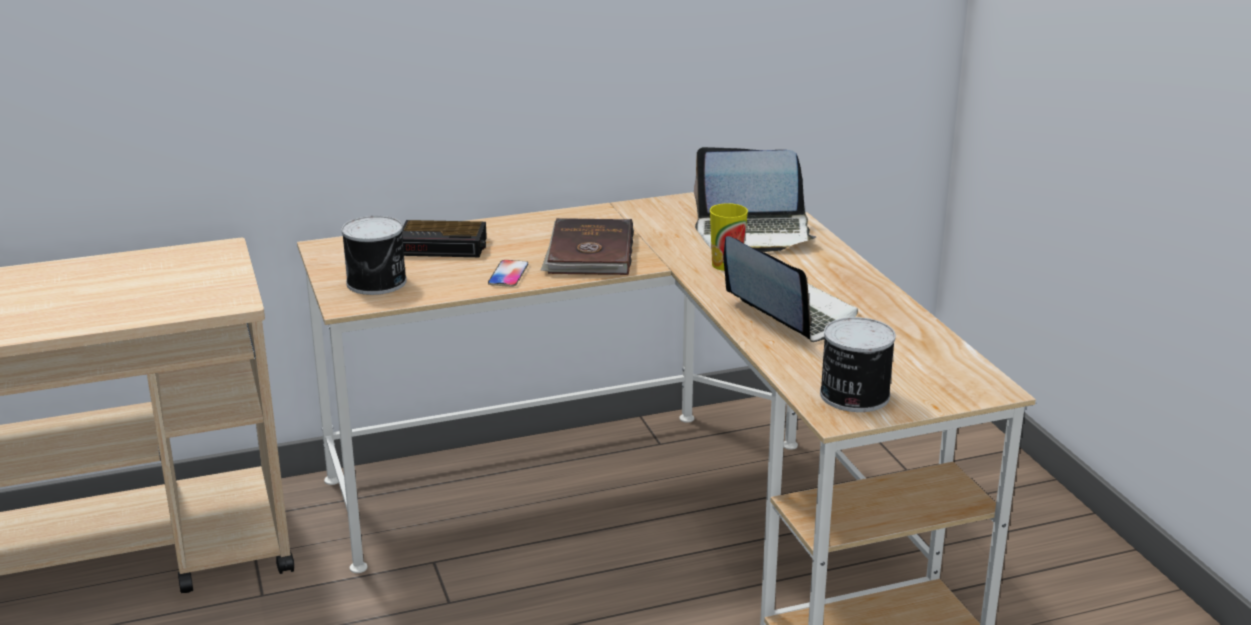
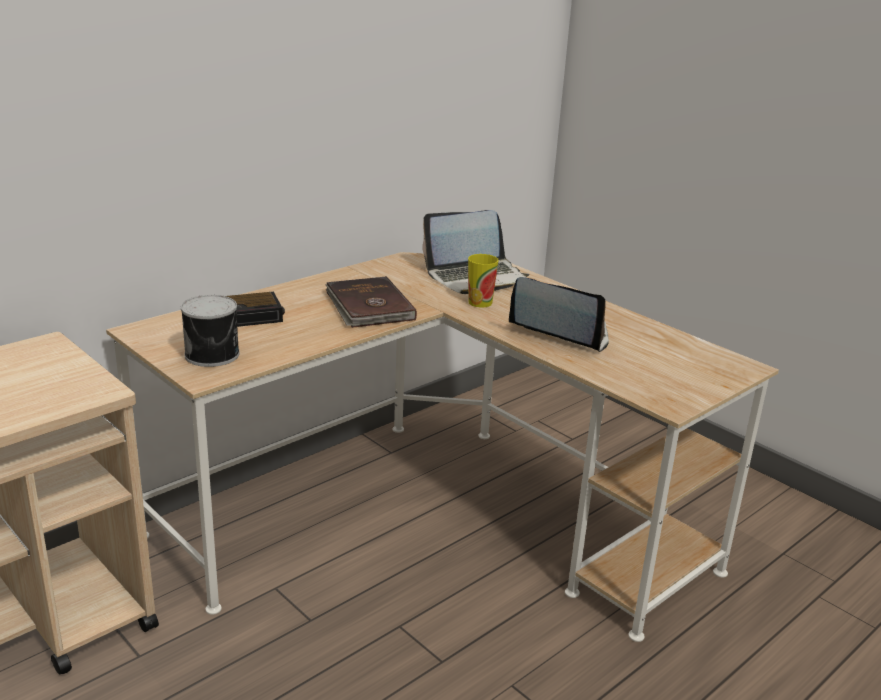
camera: 25 degrees left, 0 degrees up
phone [488,260,528,287] -> none
can [820,317,896,412] -> none

